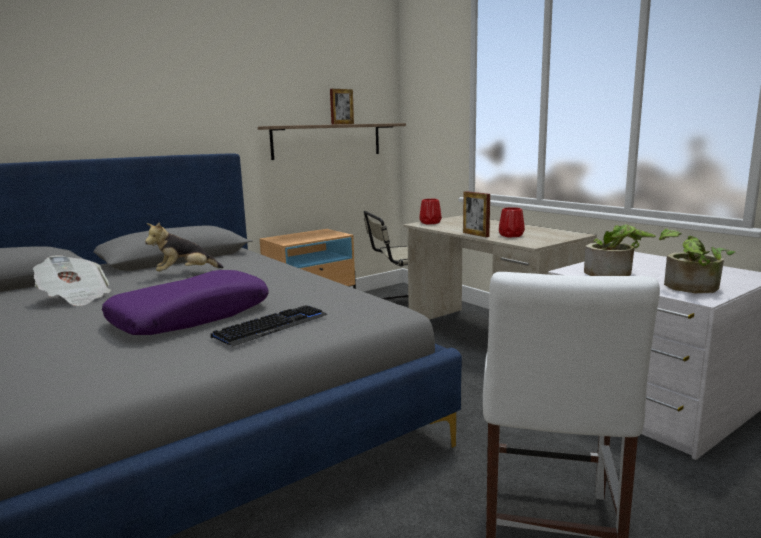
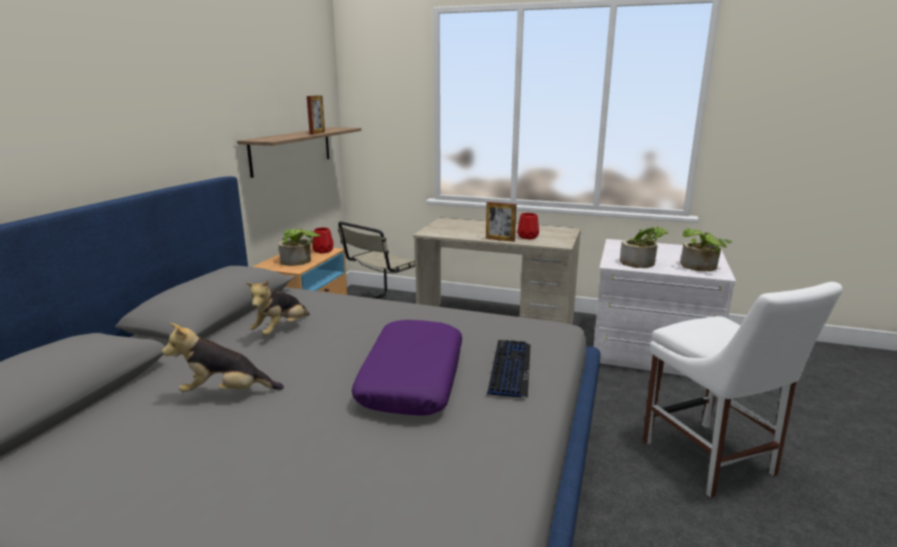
camera: 35 degrees left, 5 degrees up
newspaper [33,255,111,306] -> plush toy [162,323,284,392]
red vase [419,199,442,224] -> red vase moved to [312,228,333,253]
none -> potted plant [278,228,321,266]

